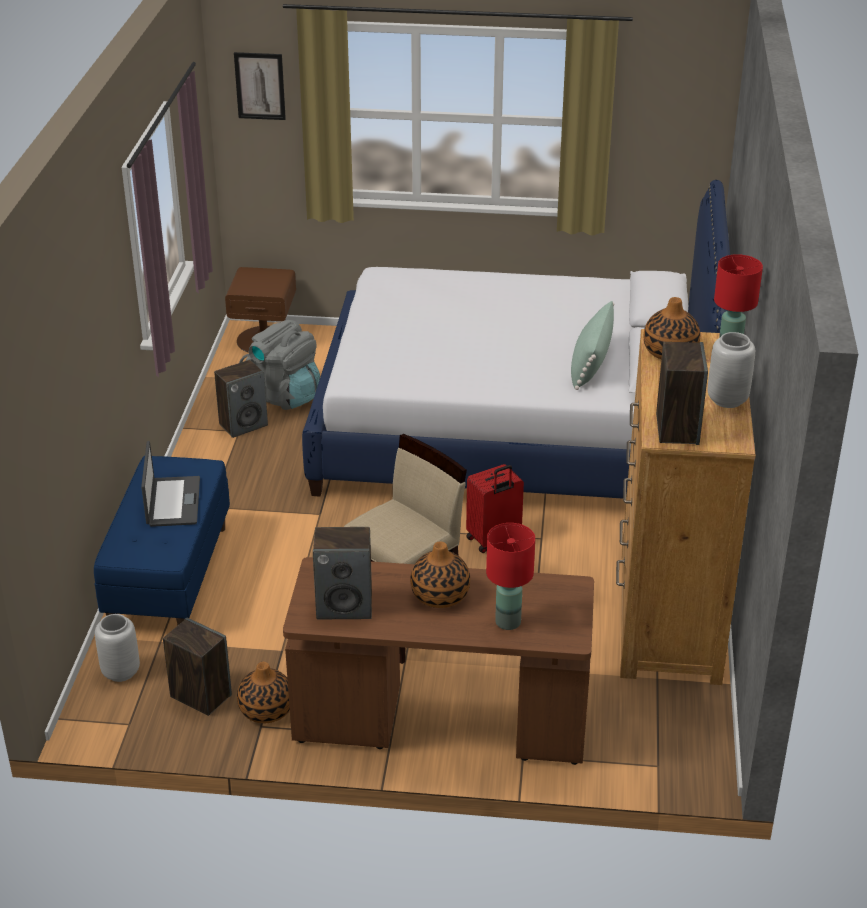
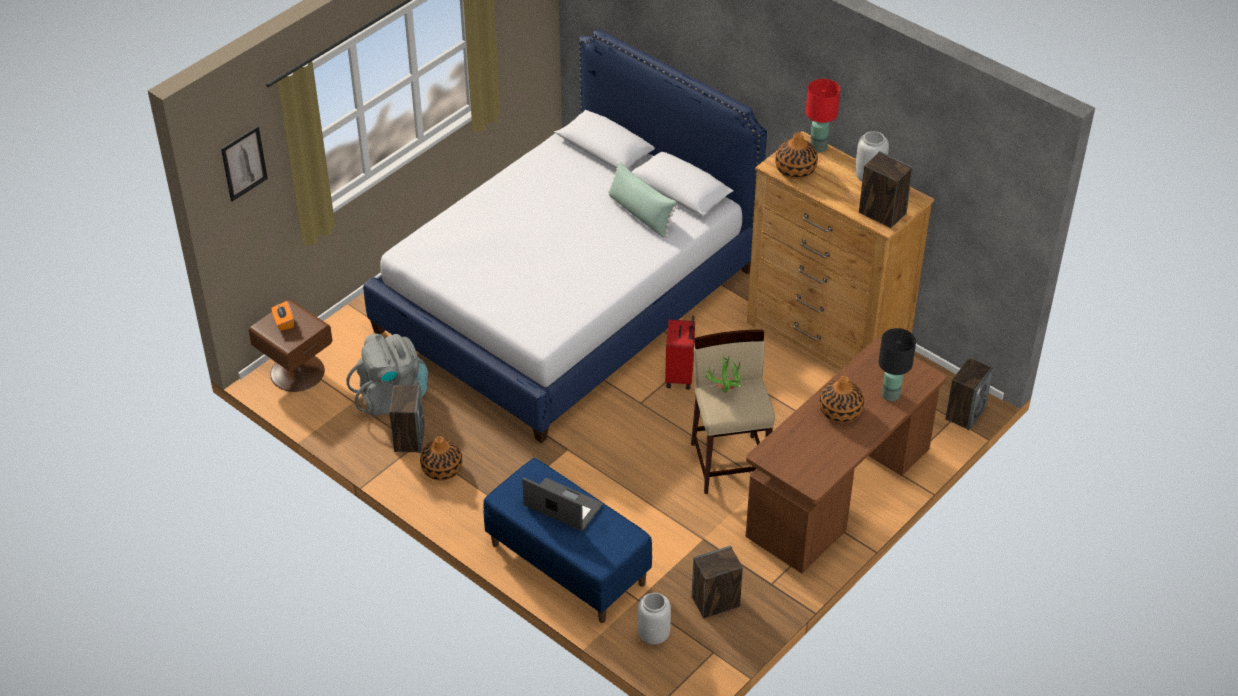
camera: 55 degrees left, 10 degrees up
vase [237,662,290,723] -> vase moved to [420,436,462,480]
speaker [313,527,372,619] -> speaker moved to [945,358,993,431]
red table lamp [486,523,535,630] -> black table lamp [879,328,916,401]
none -> orange tissue box [272,301,294,331]
none -> potted plant [704,356,745,393]

